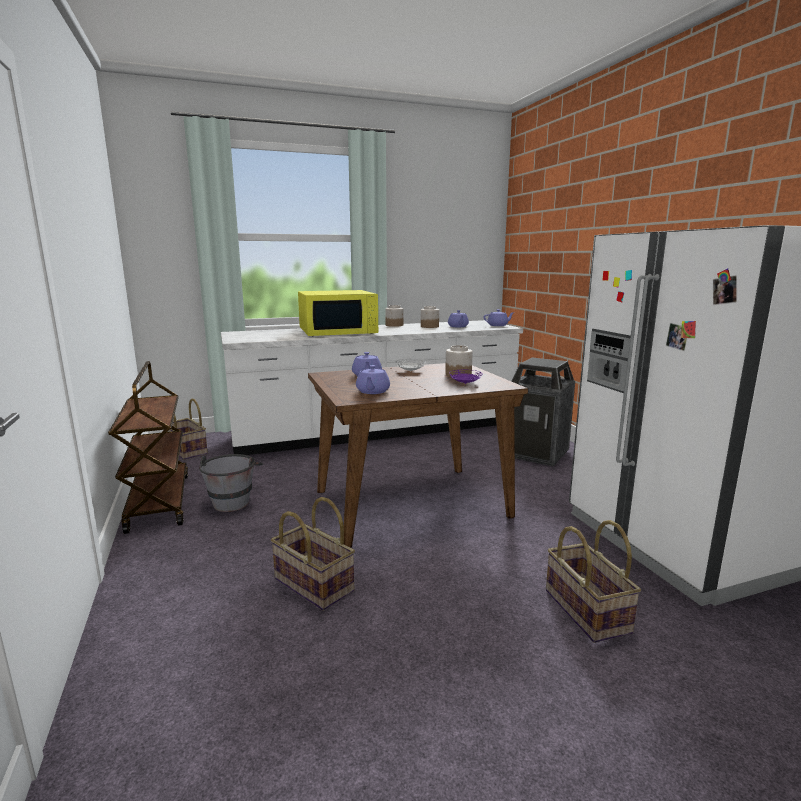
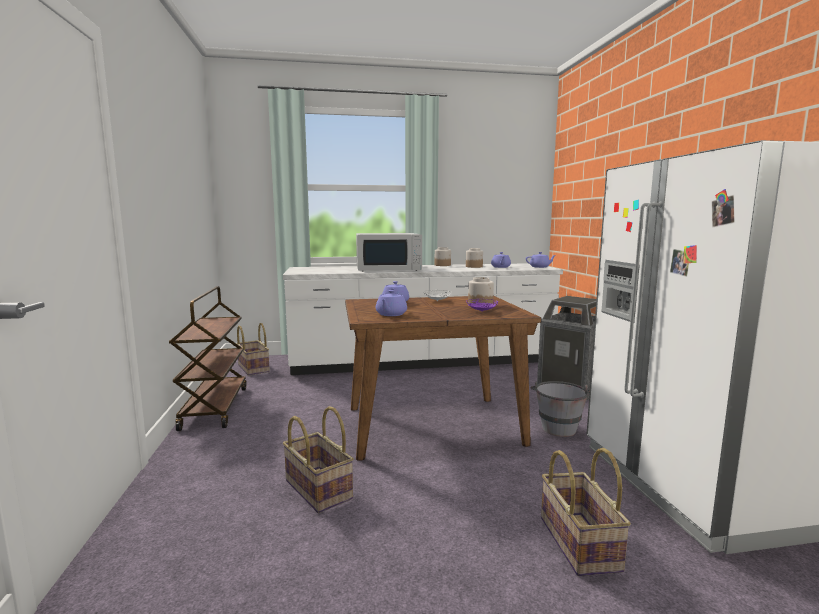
camera: 10 degrees right, 5 degrees down
grey bucket [199,454,263,512] -> grey bucket moved to [530,381,590,437]
yellow microwave [298,290,378,336] -> white microwave [356,233,422,271]

